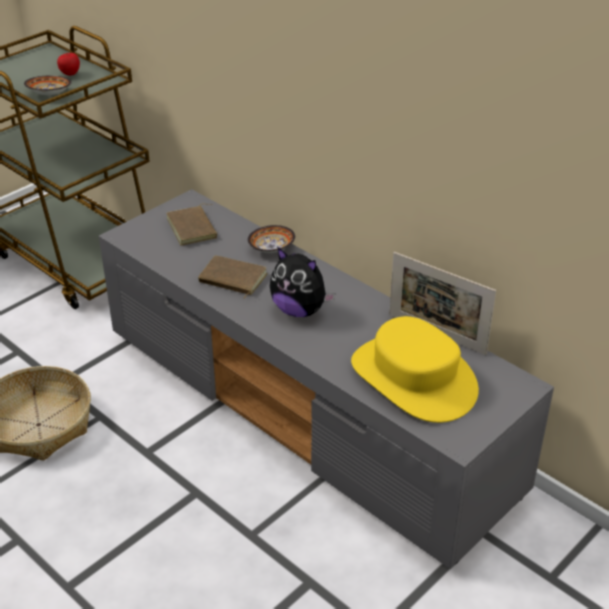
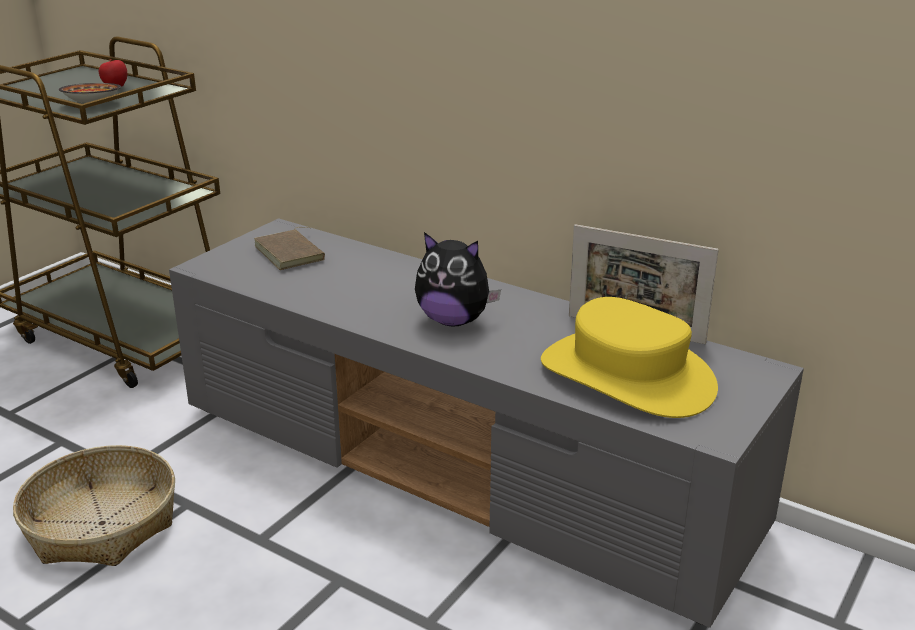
camera: 10 degrees left, 10 degrees down
brown book [198,255,268,299] -> none
bowl [248,225,295,253] -> none

